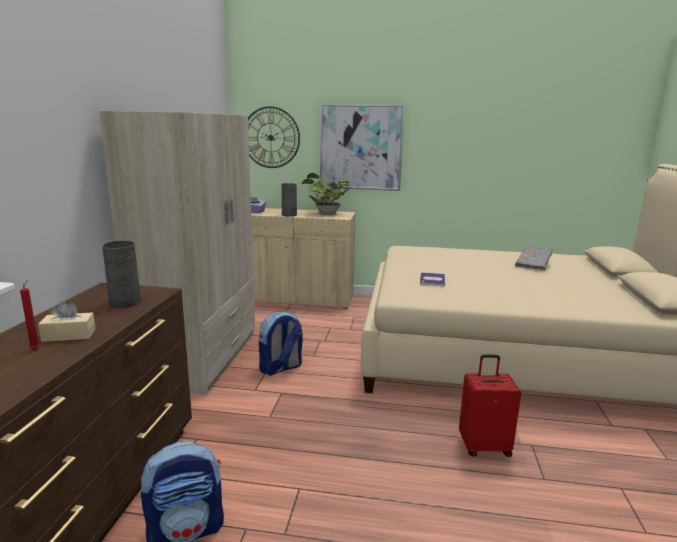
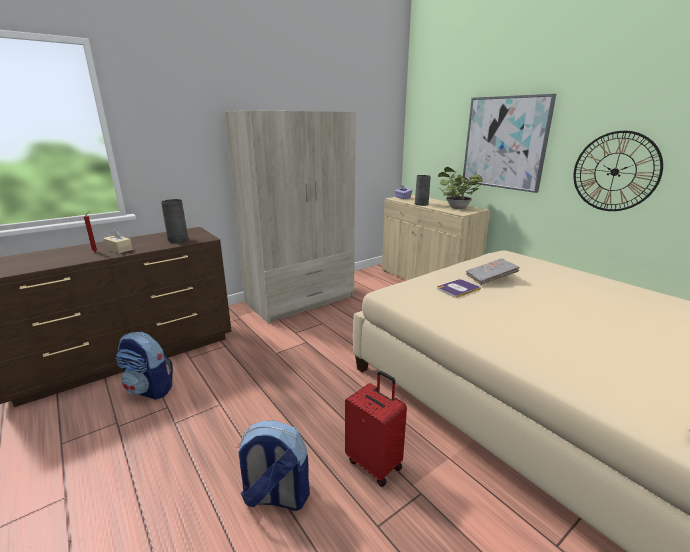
camera: 45 degrees right, 5 degrees up
wall clock [248,106,300,168] -> wall clock moved to [573,131,663,211]
backpack [259,312,303,375] -> backpack moved to [237,421,310,511]
grey book [515,247,553,270] -> grey book moved to [466,259,520,285]

